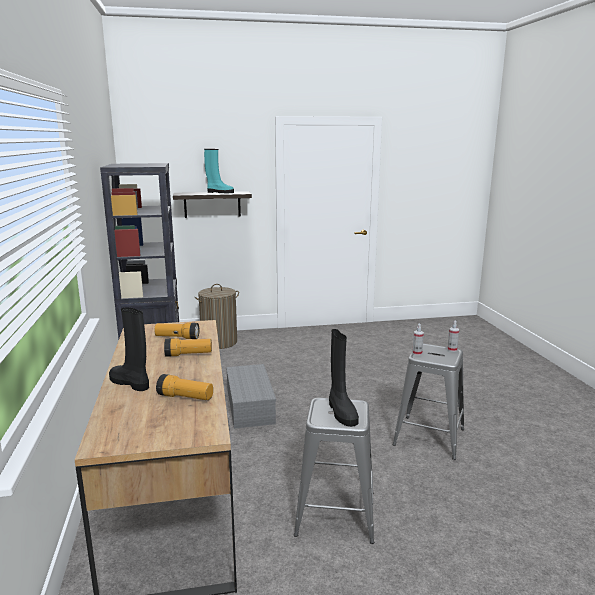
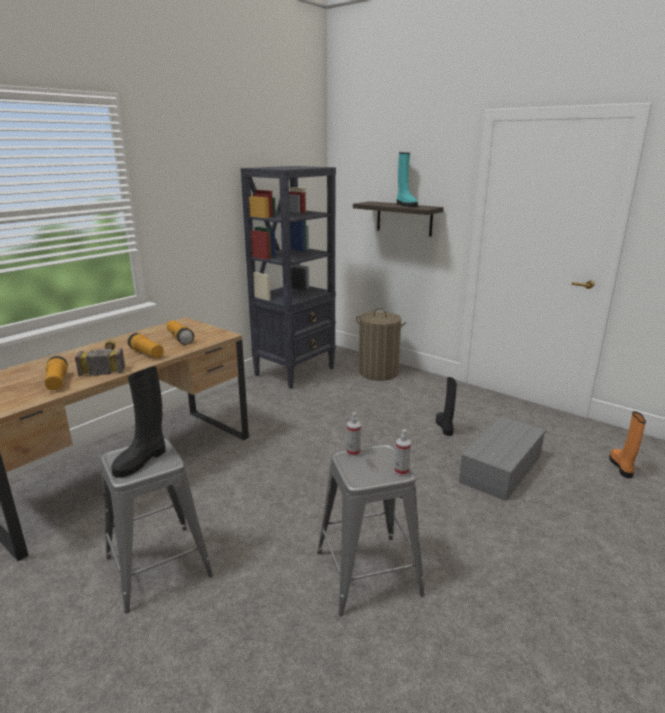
camera: 50 degrees right, 5 degrees up
black boot [109,307,149,391] -> black boot moved to [436,377,457,436]
grey storage box [226,364,276,429] -> grey storage box moved to [459,416,546,501]
none -> hammer [75,340,125,377]
none -> orange boot [609,411,646,478]

